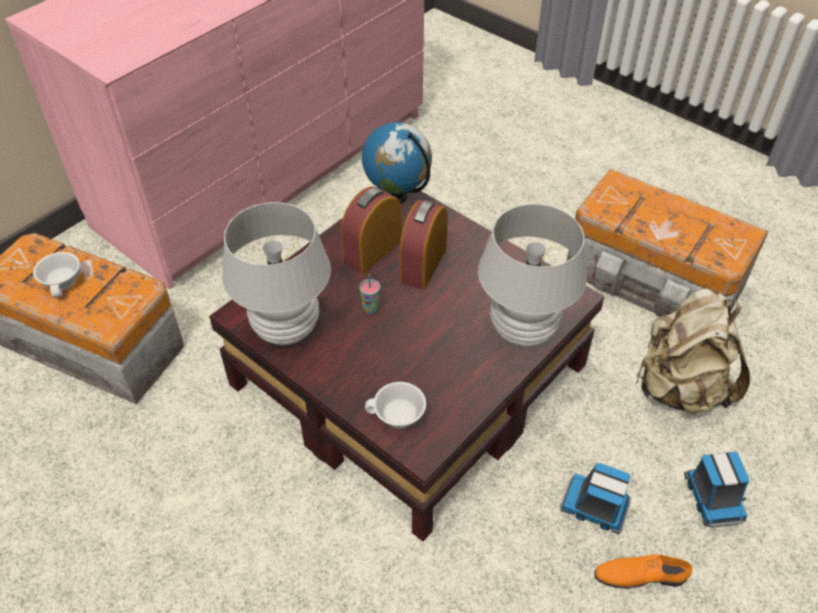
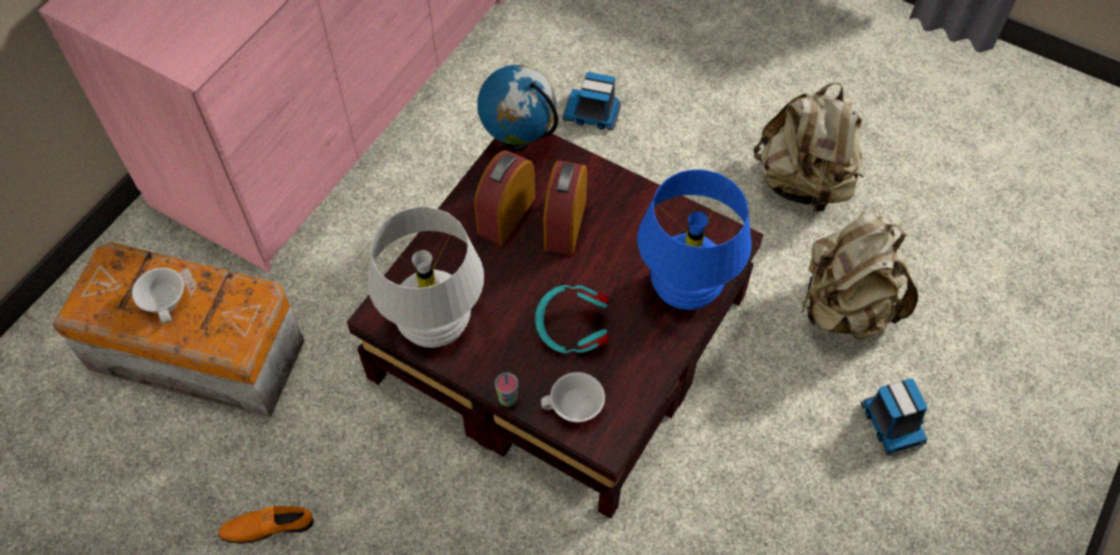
camera: 10 degrees left, 10 degrees up
cup [360,275,380,314] -> cup moved to [495,372,518,407]
white table lamp [478,204,587,347] -> blue table lamp [637,169,752,310]
toy truck [561,463,631,534] -> toy truck moved to [563,72,621,130]
storage box [566,169,768,317] -> beige backpack [753,83,864,215]
orange shoe [594,554,692,589] -> orange shoe moved to [218,506,314,544]
none -> turquoise headphones [535,285,609,353]

